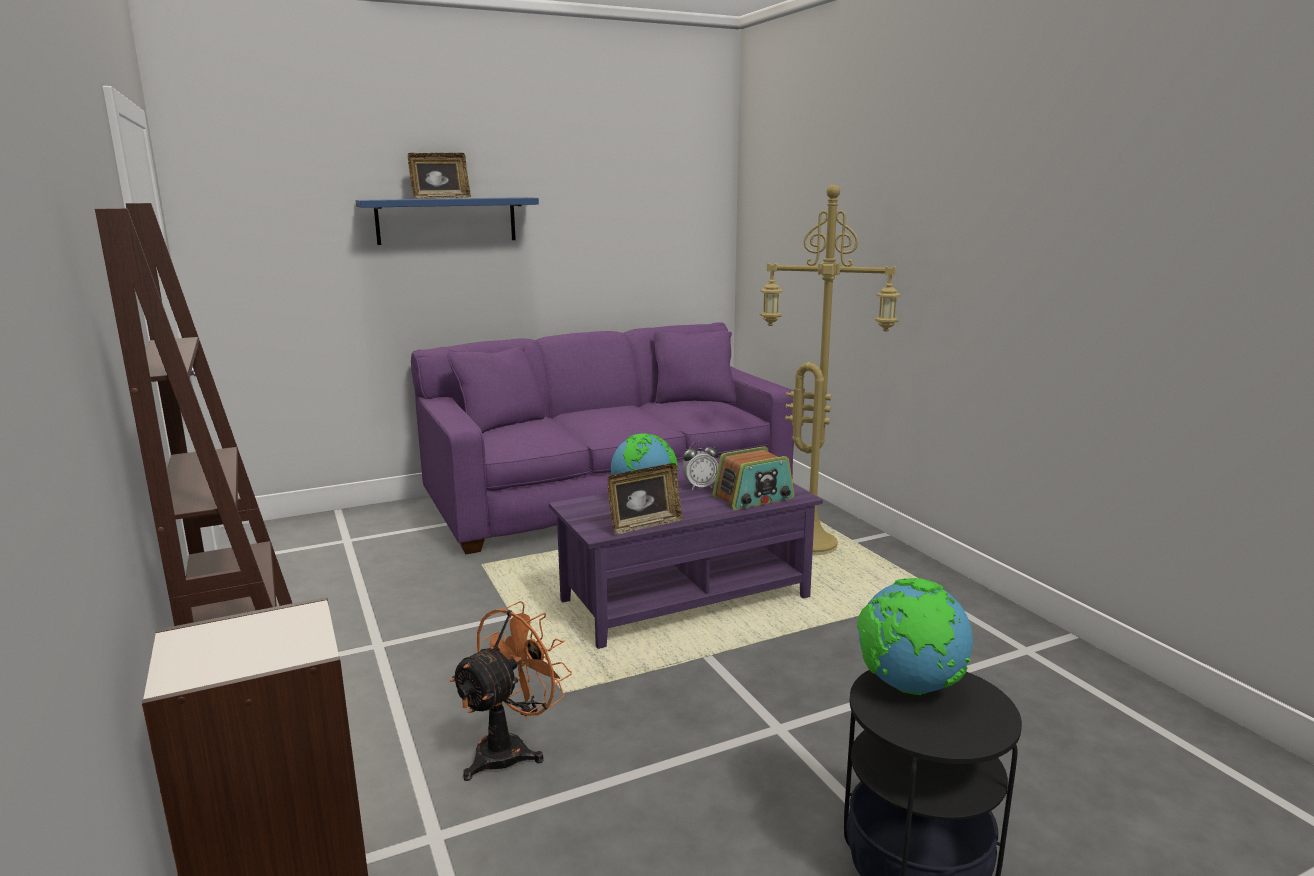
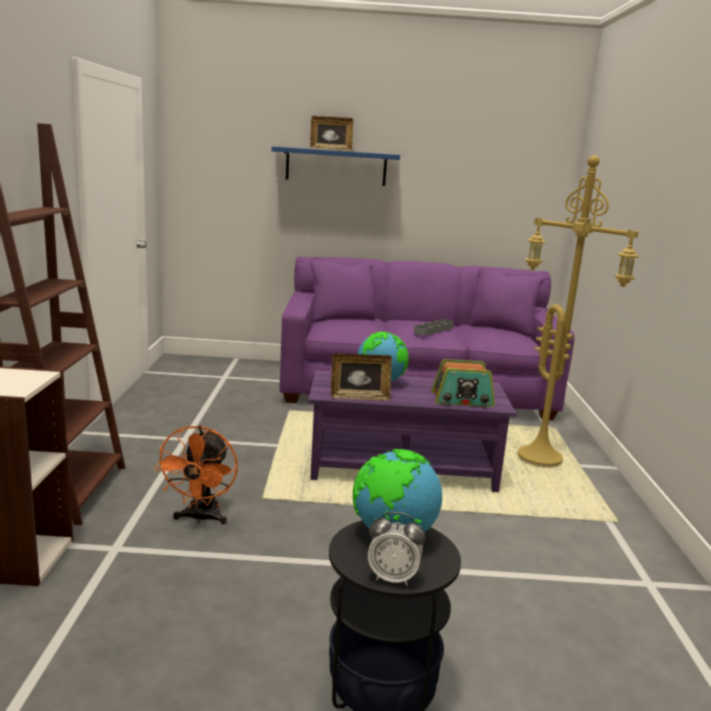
camera: 25 degrees right, 0 degrees up
orange fan [449,601,572,781] -> orange fan turned 120 degrees clockwise [154,425,238,525]
alarm clock [682,441,719,490] -> alarm clock moved to [368,512,425,586]
none -> grey tray [414,319,454,336]

